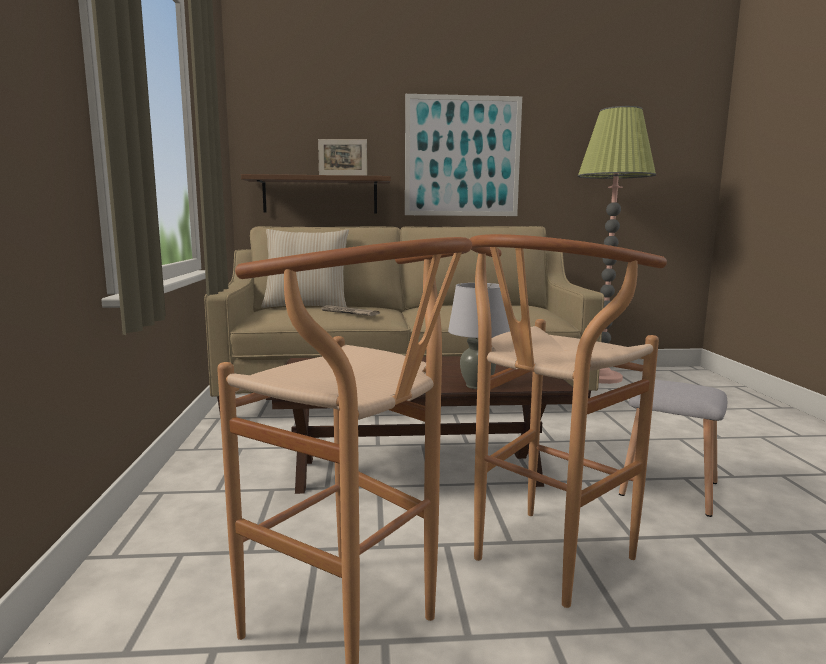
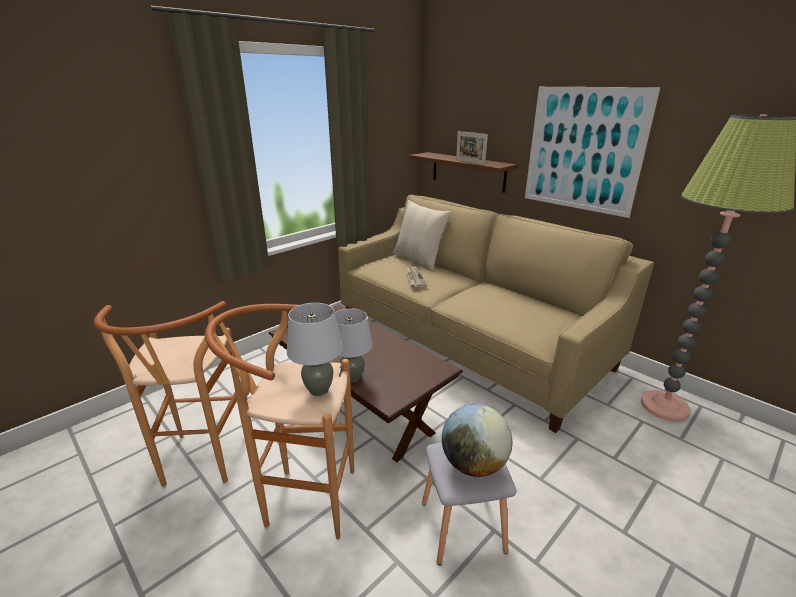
camera: 50 degrees right, 15 degrees up
none -> grey table lamp [287,303,343,396]
none -> globe [442,404,512,477]

